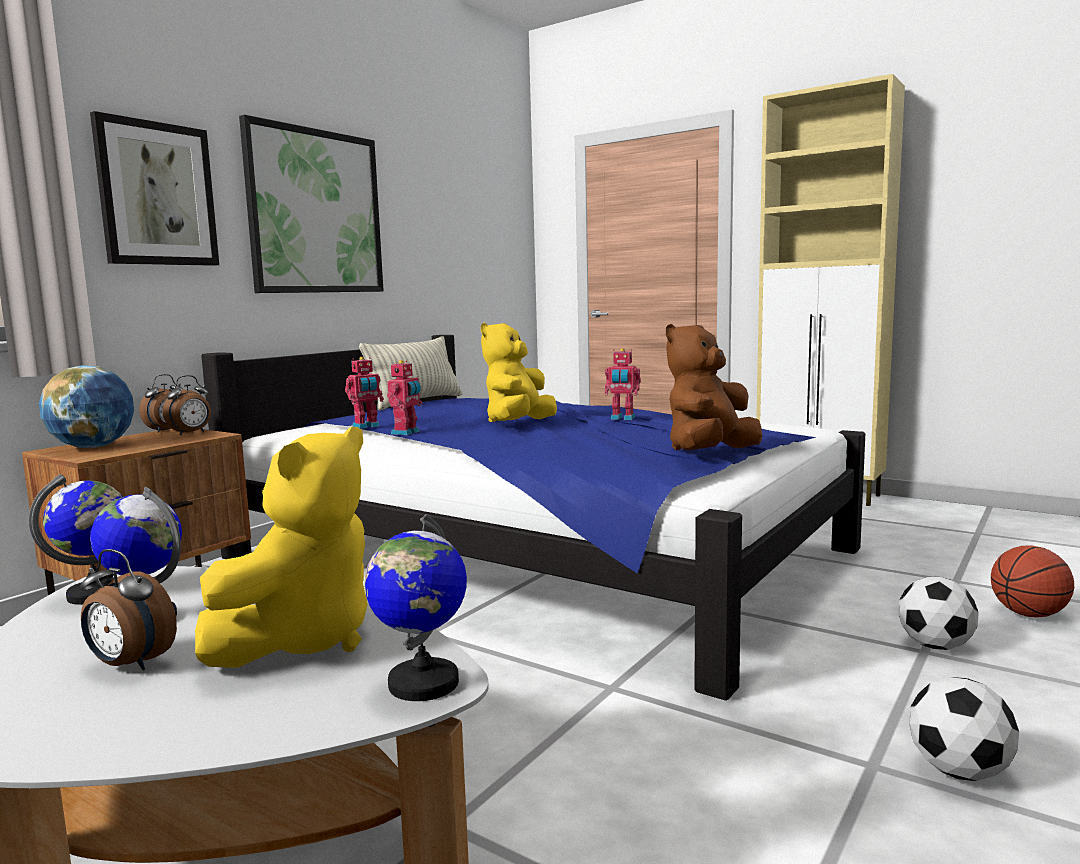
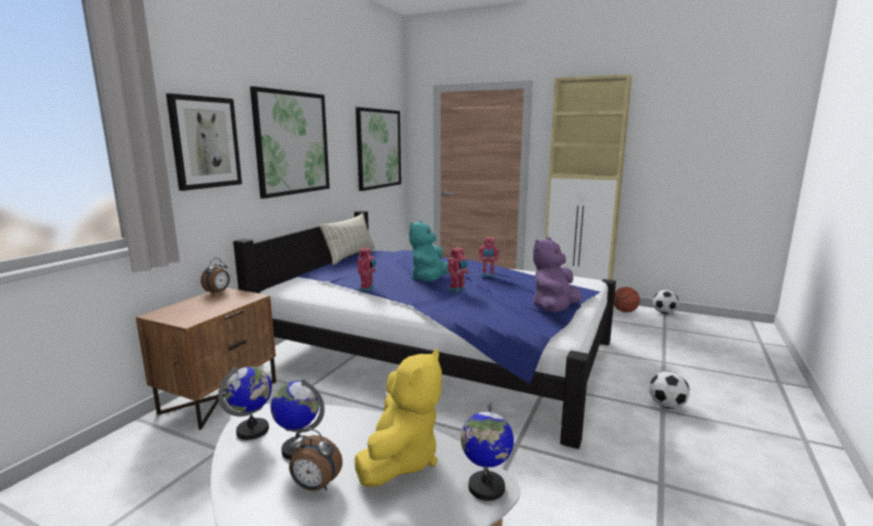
camera: 10 degrees left, 5 degrees up
globe [39,365,134,448] -> none
alarm clock [163,375,211,435] -> none
toy robot [345,357,384,429] -> toy robot moved to [447,246,469,292]
yellow plush toy [481,323,557,422] -> turquoise plush toy [409,221,449,281]
brown plush toy [666,324,762,451] -> purple plush toy [533,237,582,312]
football [909,677,1019,781] -> football moved to [652,290,679,314]
basketball [991,546,1074,618] -> basketball moved to [614,287,640,312]
none -> picture [356,107,401,191]

